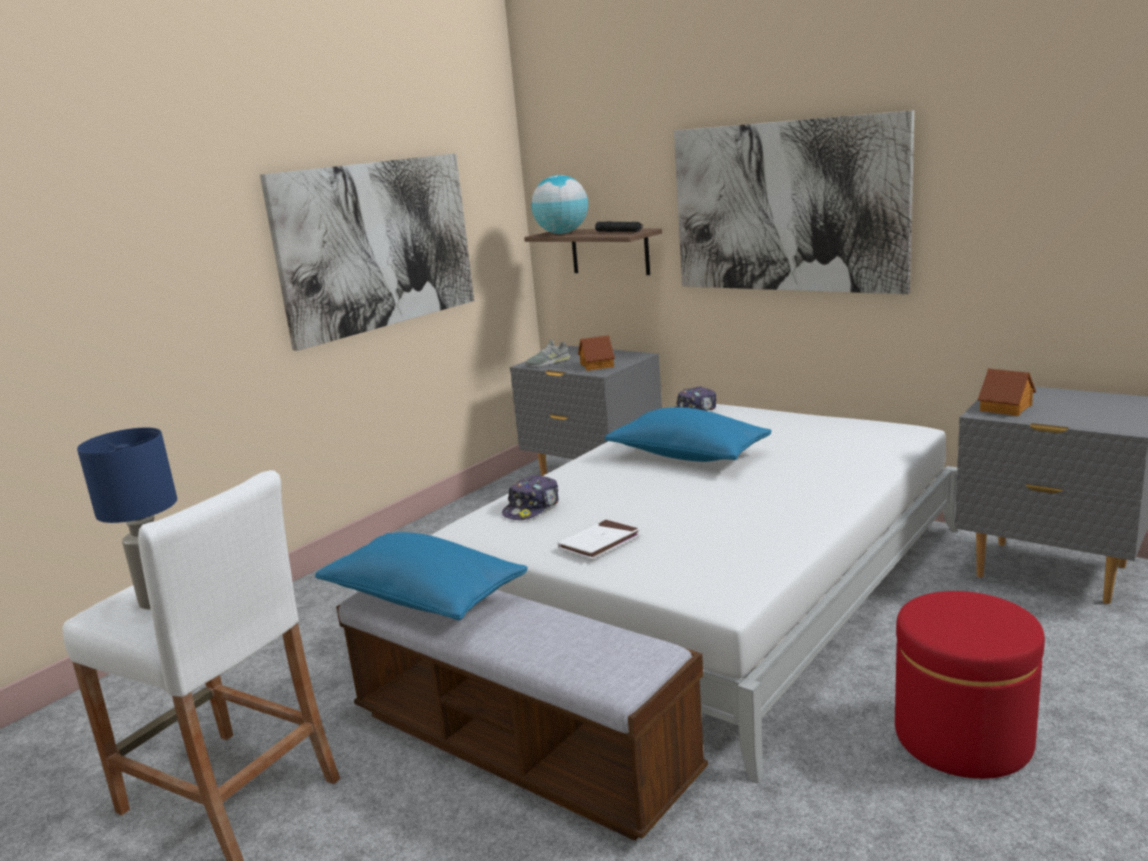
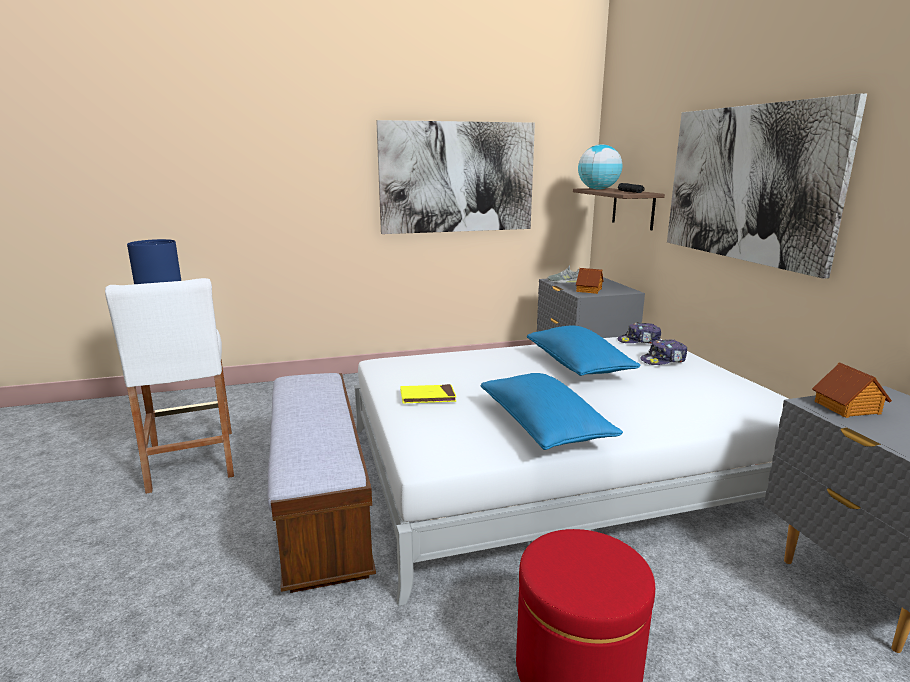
camera: 35 degrees right, 0 degrees up
blue pillow [315,532,528,621] -> blue pillow moved to [481,373,623,450]
cap [502,474,559,520] -> cap moved to [640,339,687,365]
white book [558,520,641,559] -> yellow book [400,384,456,403]

